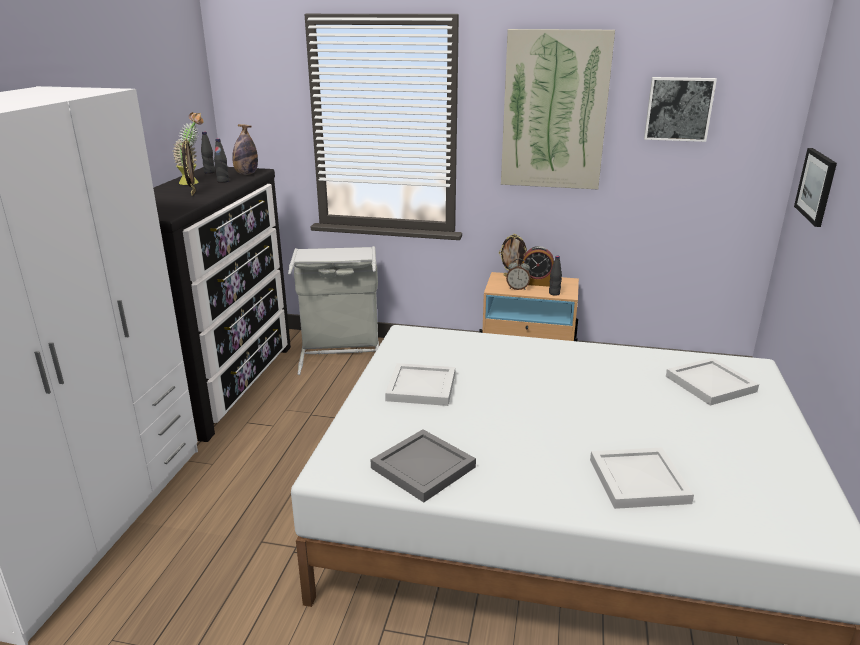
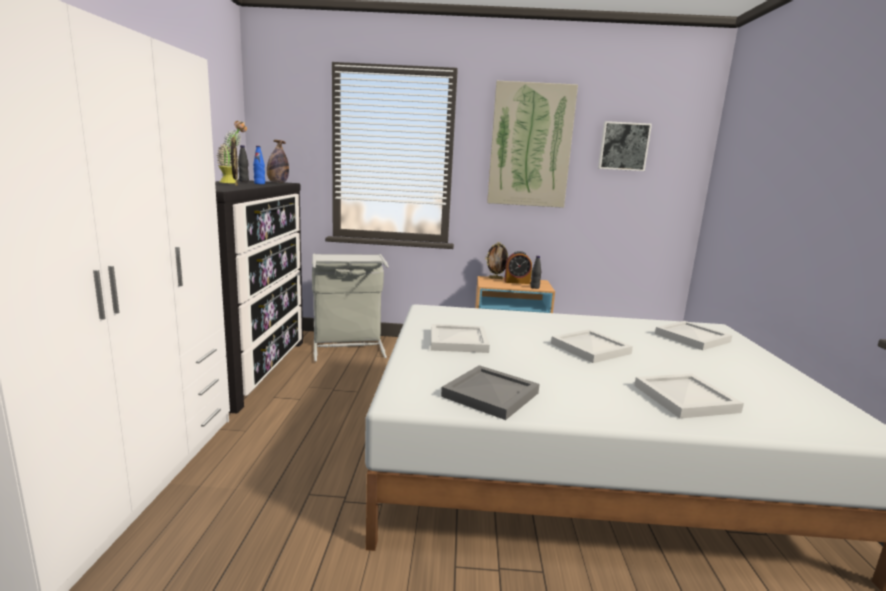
camera: 10 degrees left, 10 degrees down
black bottle [214,138,229,183] -> blue bottle [253,146,265,184]
alarm clock [506,259,531,290] -> none
picture [794,148,837,227] -> none
none -> white tray [551,329,633,363]

